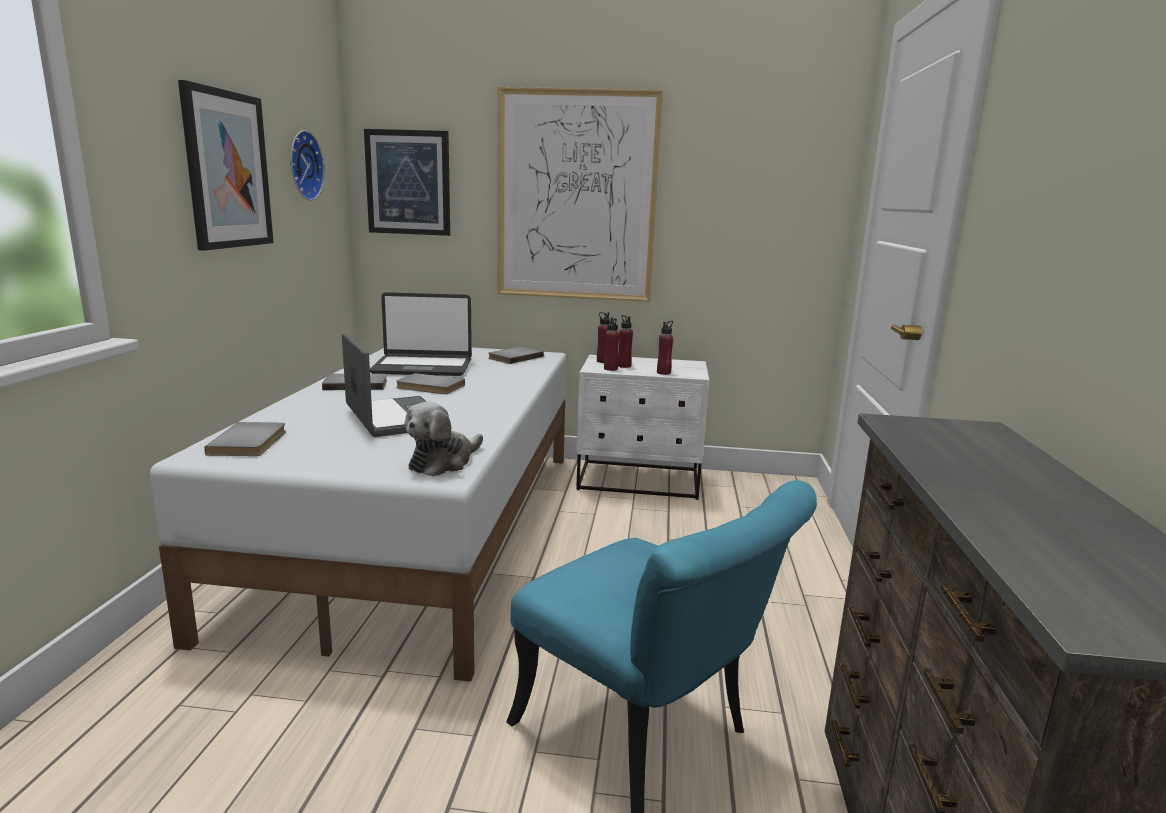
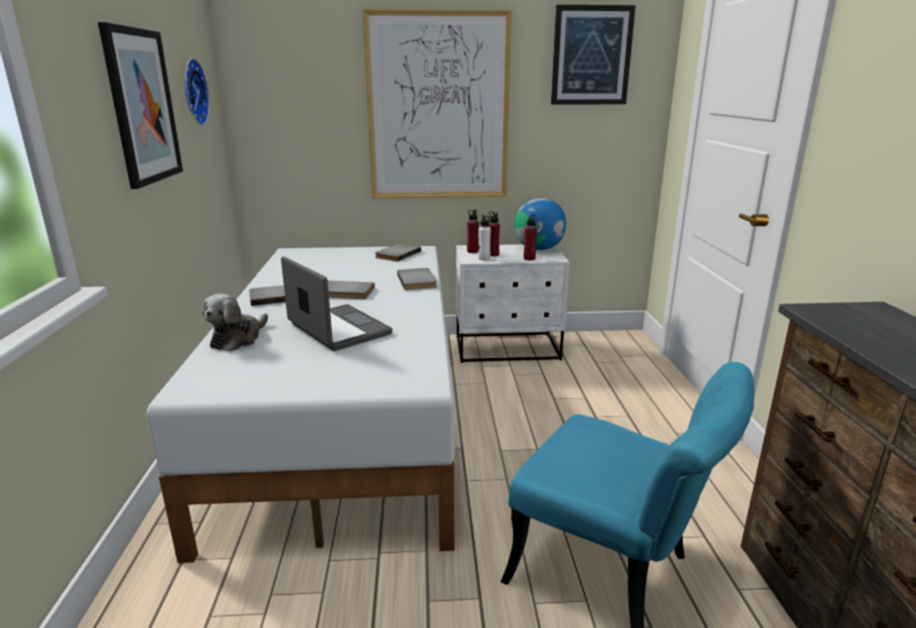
camera: 10 degrees left, 5 degrees up
grey book [204,422,286,456] -> grey book moved to [397,268,437,290]
picture [364,129,450,236] -> picture moved to [551,5,636,104]
laptop [370,292,472,376] -> none
plush toy [404,402,483,477] -> plush toy moved to [202,294,268,352]
red bottle [604,317,620,371] -> white bottle [478,215,491,260]
none -> globe [515,198,566,250]

